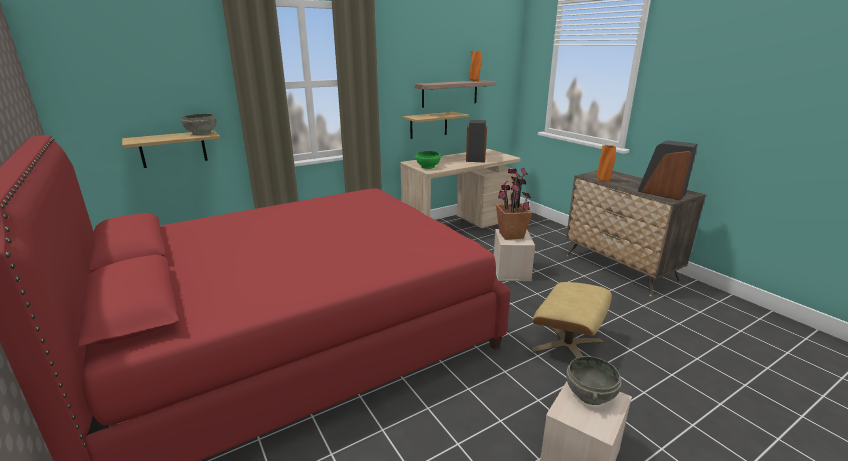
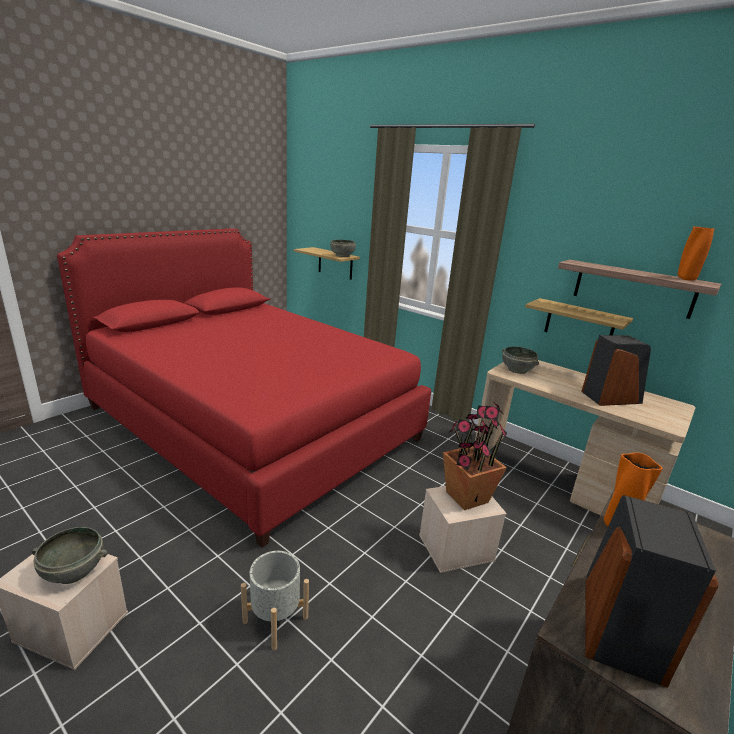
camera: 70 degrees right, 0 degrees up
green bowl [414,151,442,169] -> grey bowl [502,347,539,374]
beige ottoman [531,282,612,358] -> grey planter [241,551,309,650]

